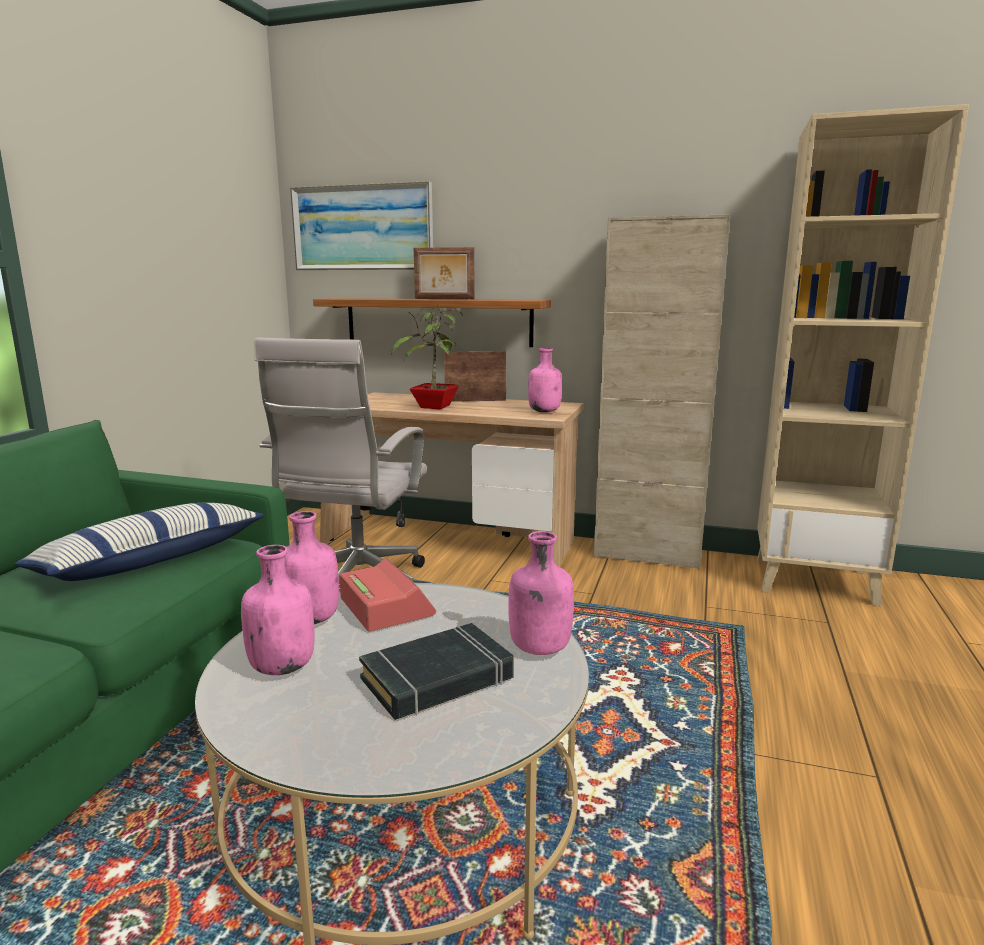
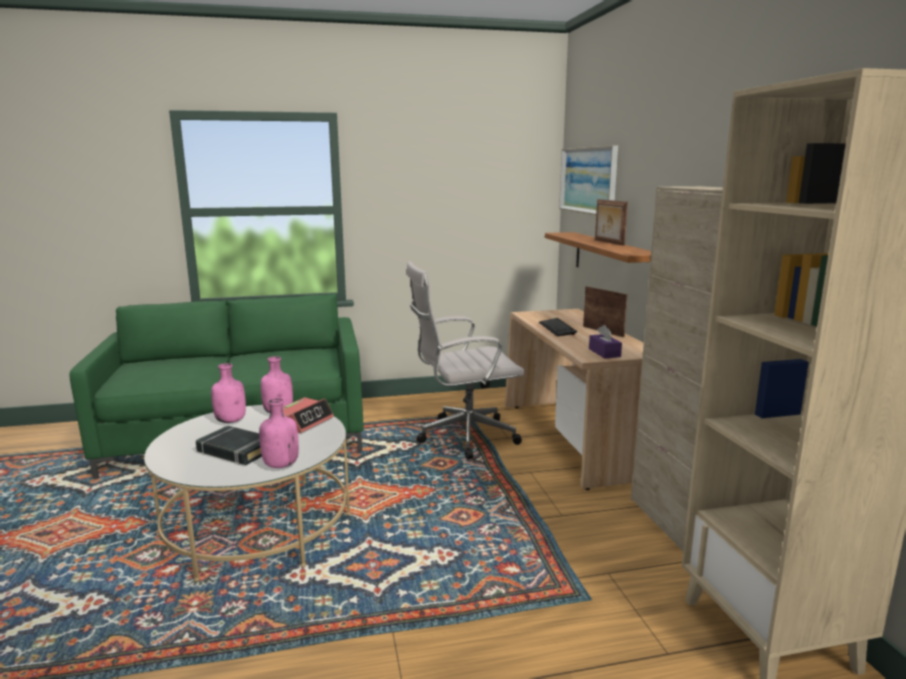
camera: 60 degrees right, 0 degrees up
pillow [15,503,265,581] -> none
potted plant [391,303,463,409] -> keyboard [539,318,577,336]
pink bottle [528,348,562,413] -> purple tissue box [589,325,622,358]

